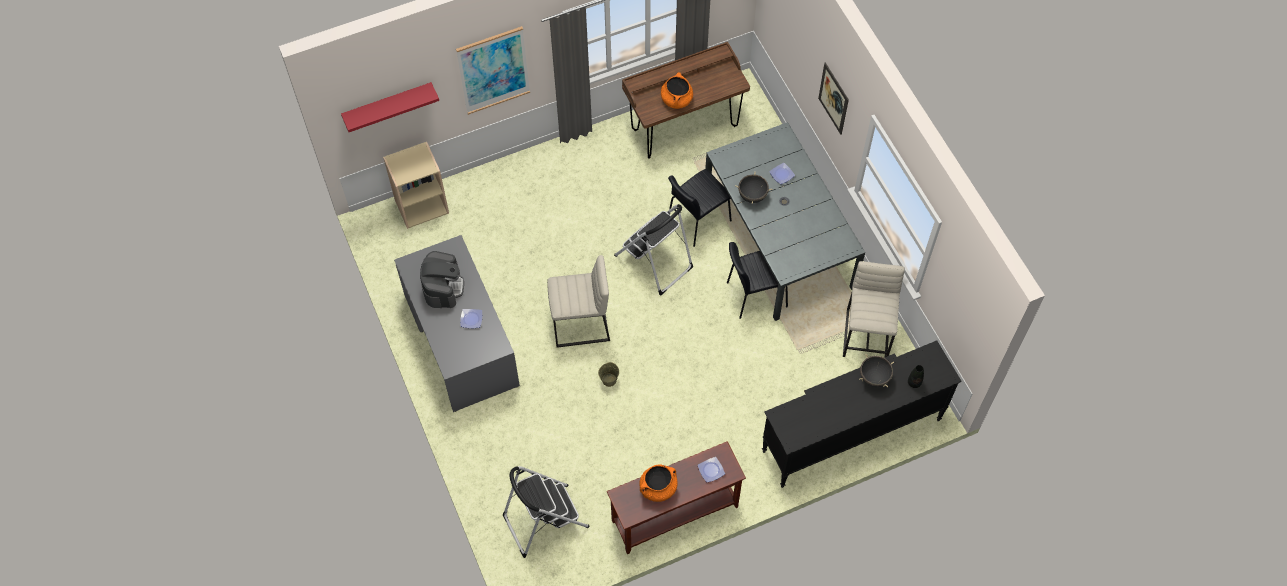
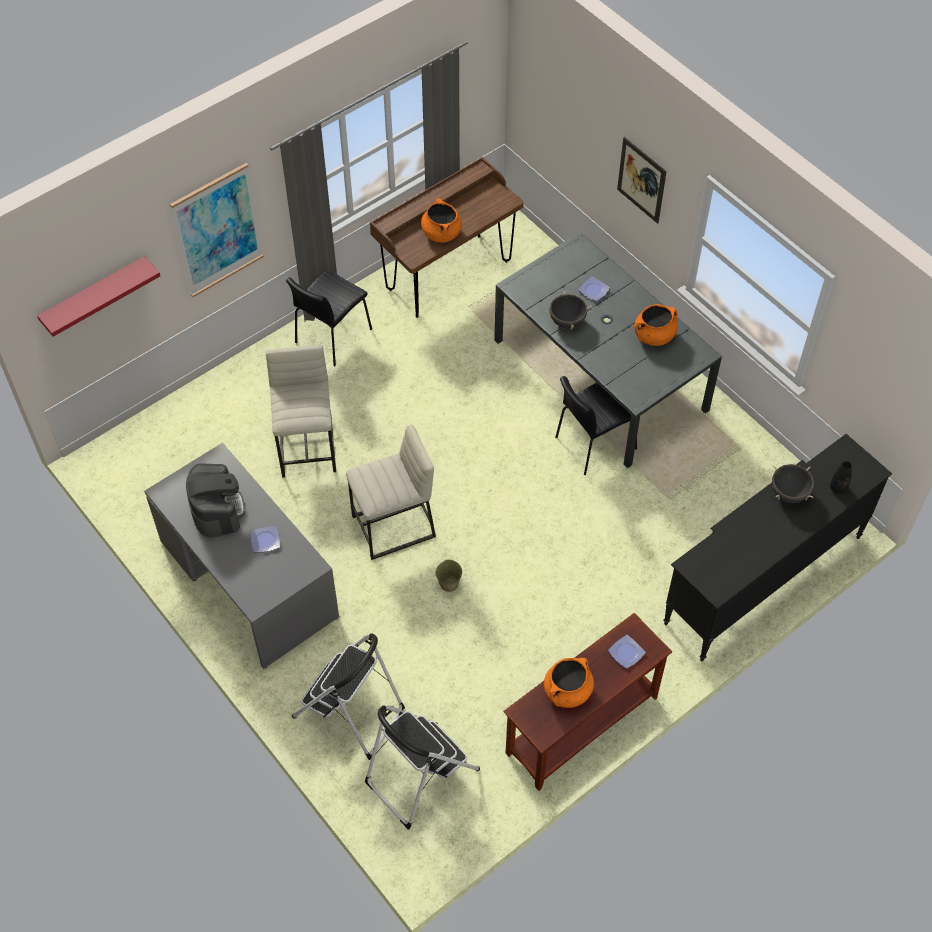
camera: 15 degrees left, 5 degrees down
beige bookcase [383,142,449,229] -> none
step ladder [614,204,693,296] -> step ladder moved to [292,633,405,760]
black chair [668,169,732,247] -> black chair moved to [286,271,372,366]
beige stool [843,261,905,357] -> beige stool moved to [266,345,336,478]
none -> orange cooking pot [634,304,678,346]

